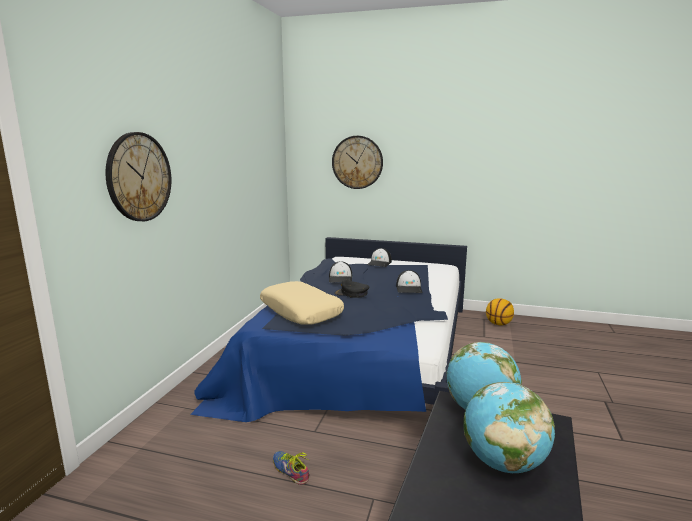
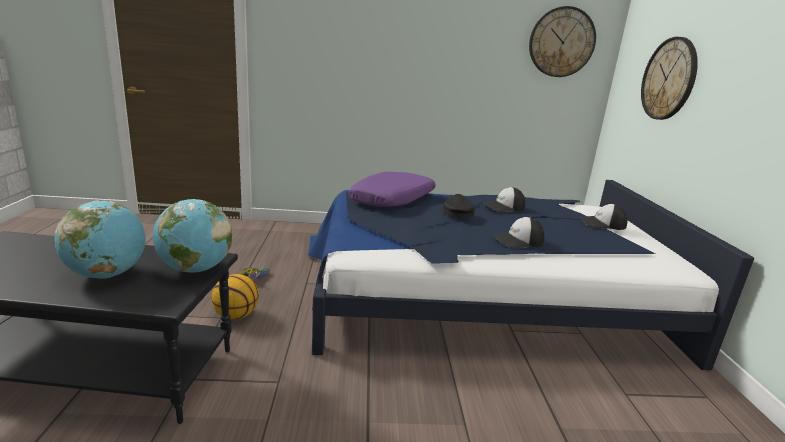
camera: 70 degrees right, 5 degrees up
wall clock [105,132,171,221] -> wall clock moved to [529,6,596,77]
beige pillow [260,281,344,325] -> purple pillow [349,172,436,207]
basketball [486,298,514,326] -> basketball moved to [212,274,259,319]

